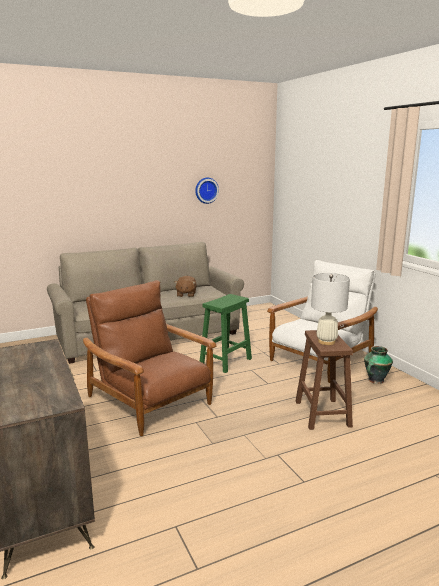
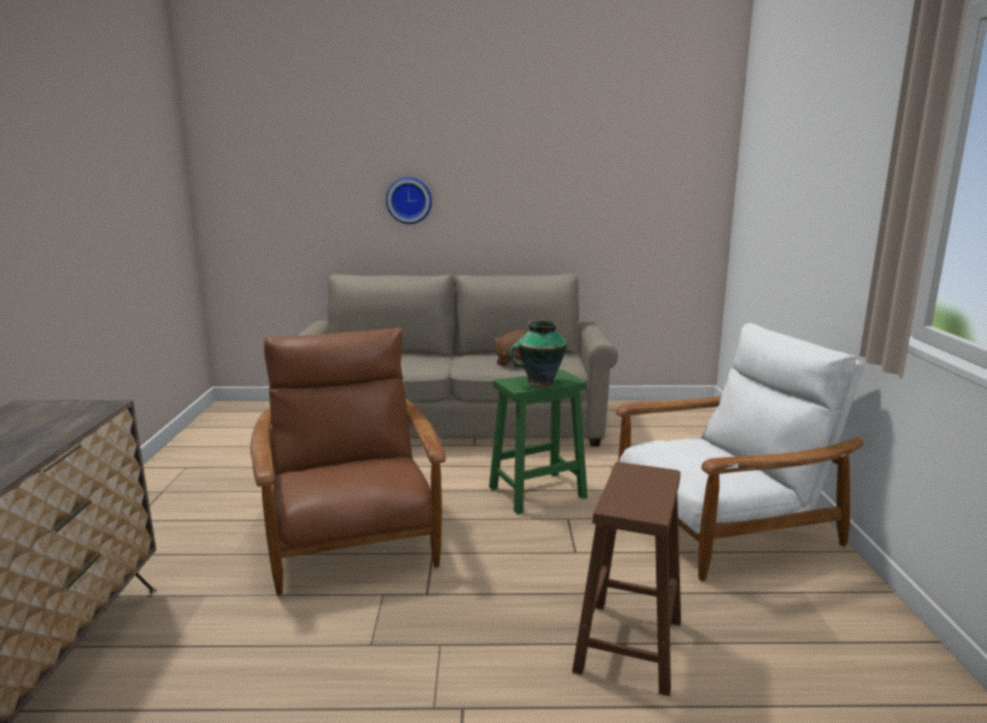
camera: 25 degrees right, 0 degrees up
wall clock [195,178,219,204] -> wall clock moved to [386,177,432,224]
white table lamp [311,273,350,345] -> none
vase [364,346,393,384] -> vase moved to [509,320,567,387]

